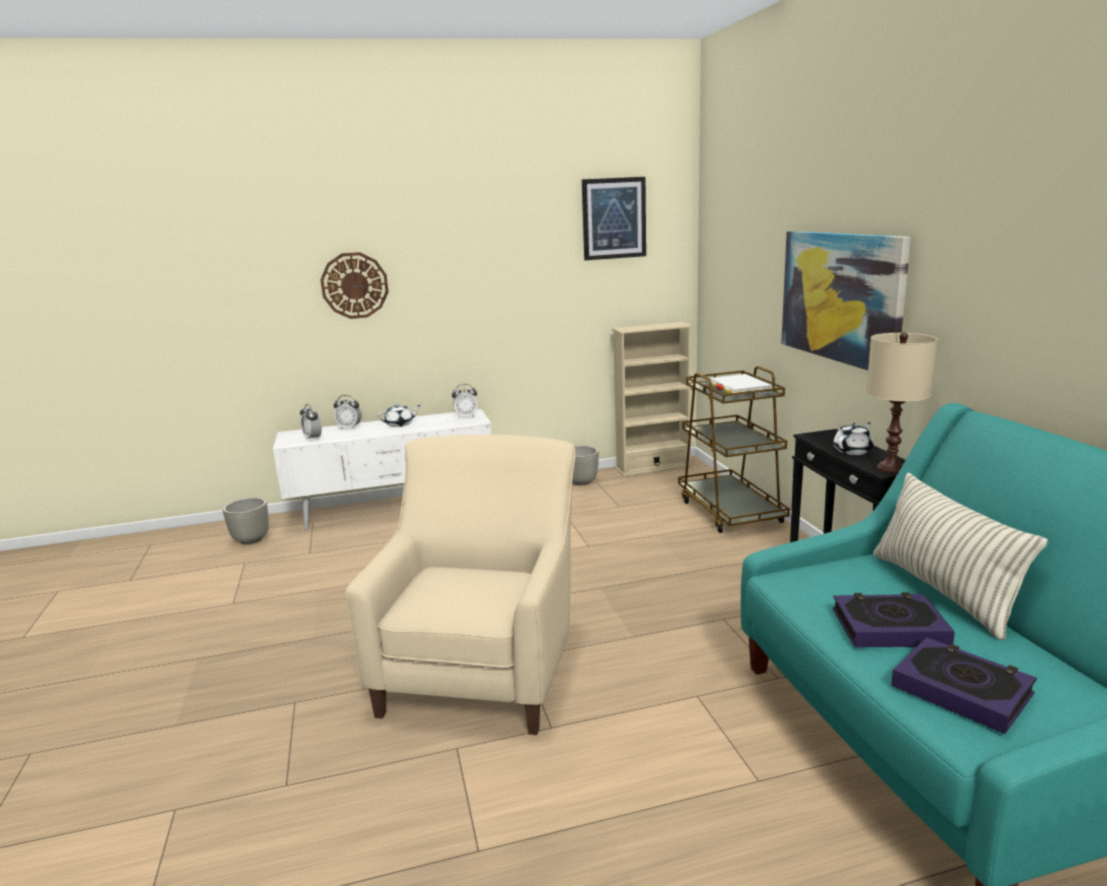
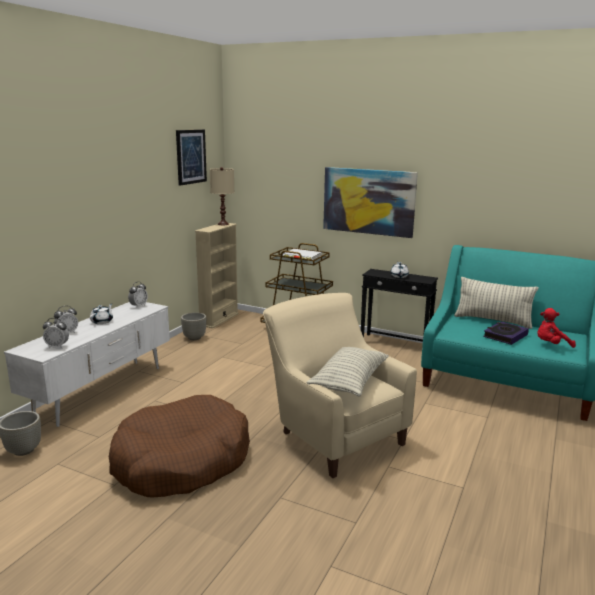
camera: 50 degrees left, 0 degrees up
wall clock [320,252,389,319] -> none
beige table lamp [866,332,937,473] -> beige table lamp moved to [210,167,234,225]
book [891,637,1037,734] -> red plush toy [537,308,576,348]
none -> brown dog bed [109,395,250,498]
none -> pillow [306,347,389,396]

